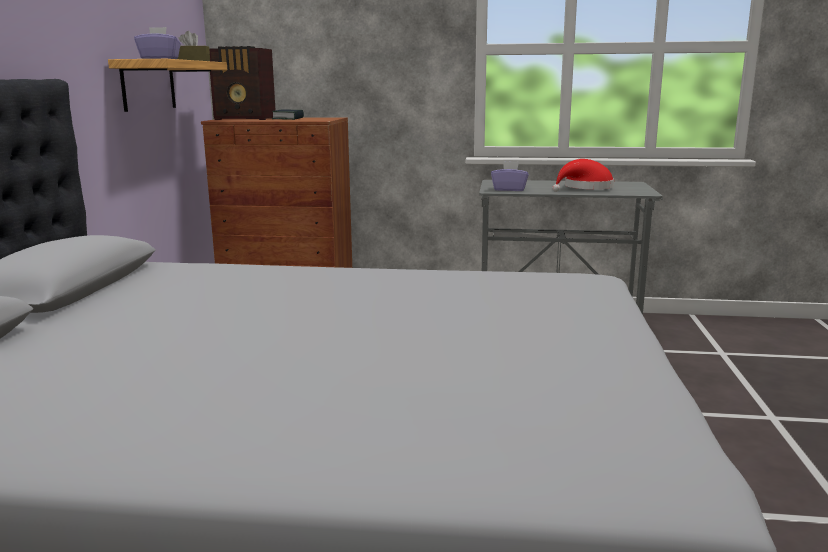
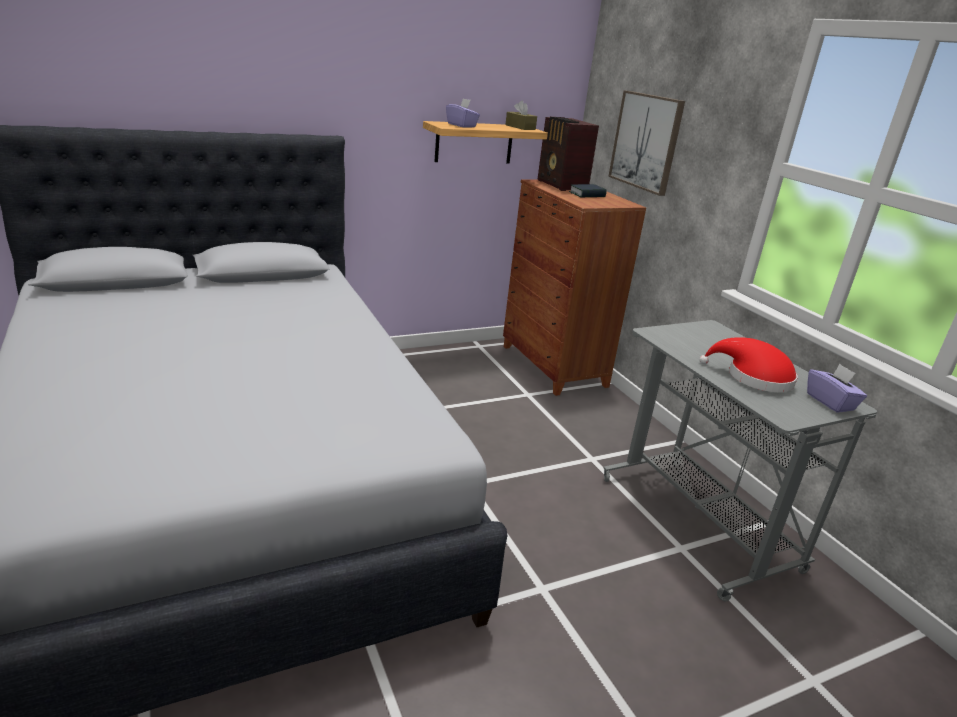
camera: 55 degrees right, 10 degrees up
purple tissue box [491,161,529,191] -> purple tissue box moved to [807,364,867,413]
none -> picture [608,90,685,196]

